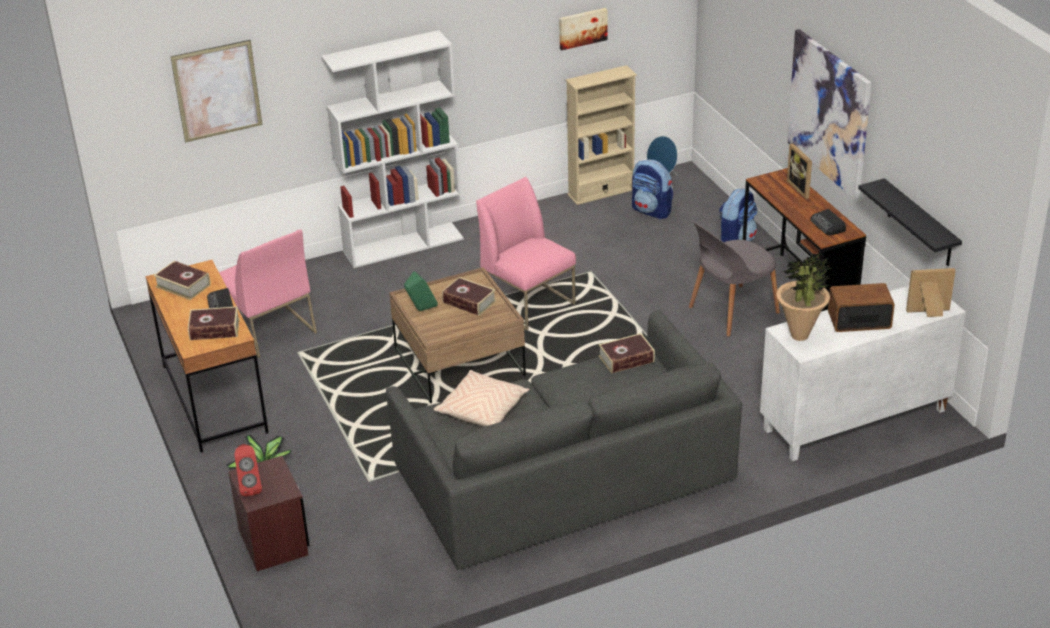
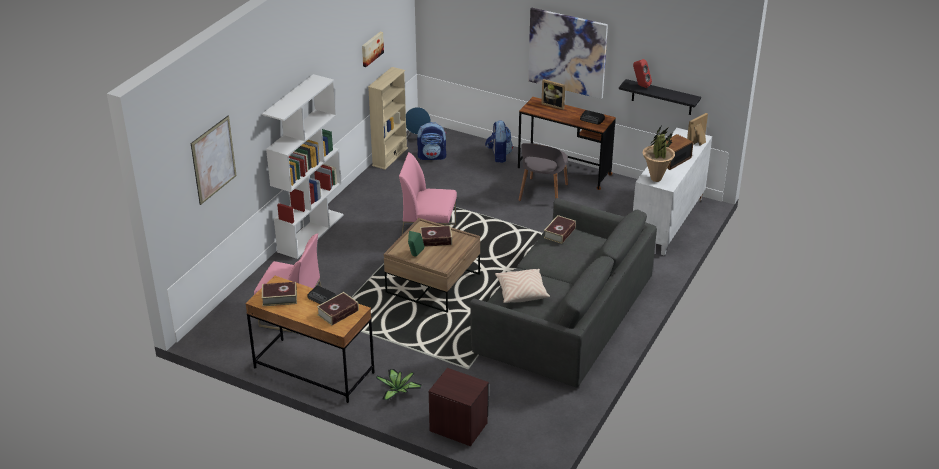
camera: 40 degrees left, 0 degrees up
red speaker [235,444,262,497] -> red speaker moved to [633,59,652,88]

